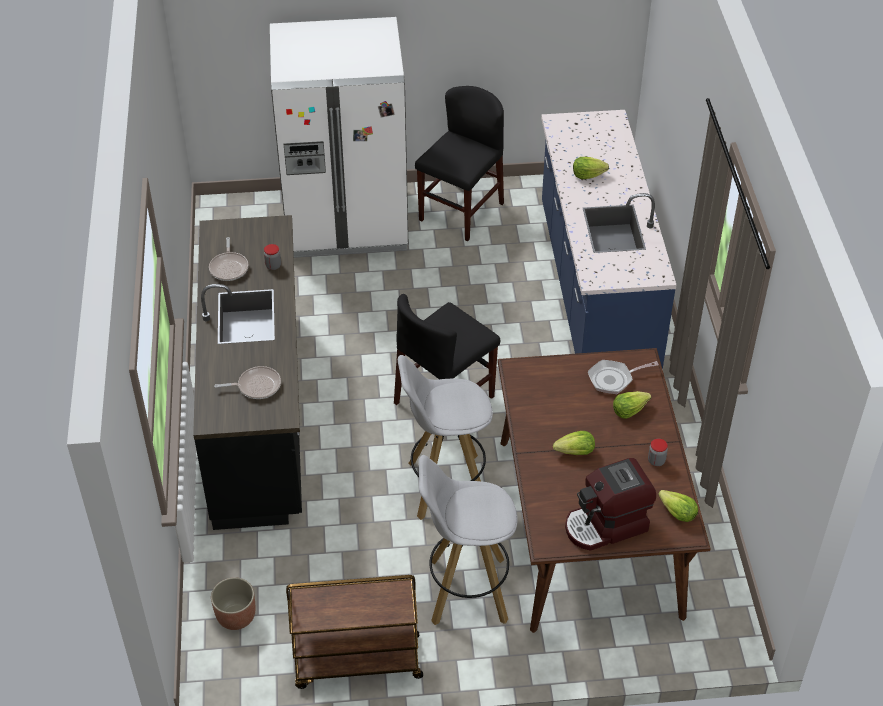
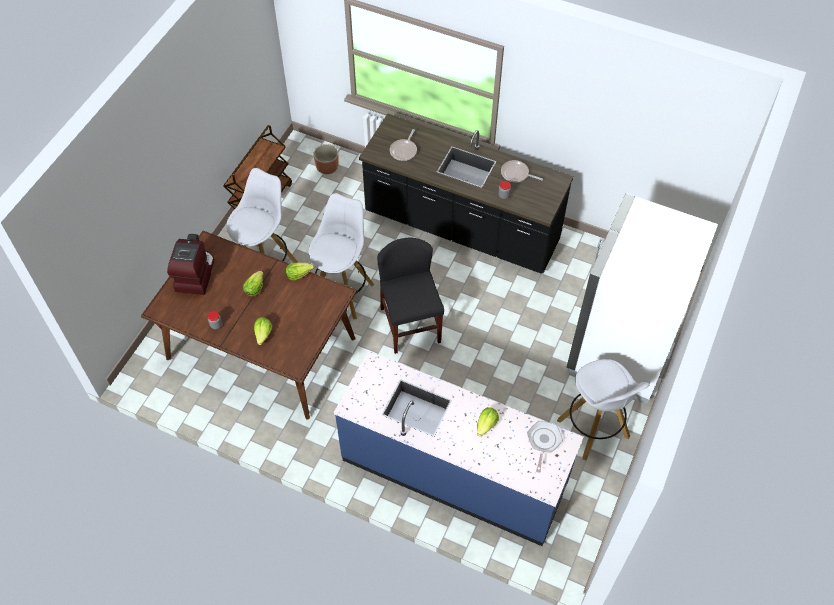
camera: 120 degrees right, 10 degrees up
black chair [415,86,504,241] -> white stool [557,359,650,460]
frying pan [588,360,659,394] -> frying pan moved to [527,421,563,473]
lettuce [658,490,698,522] -> lettuce moved to [286,262,314,281]

